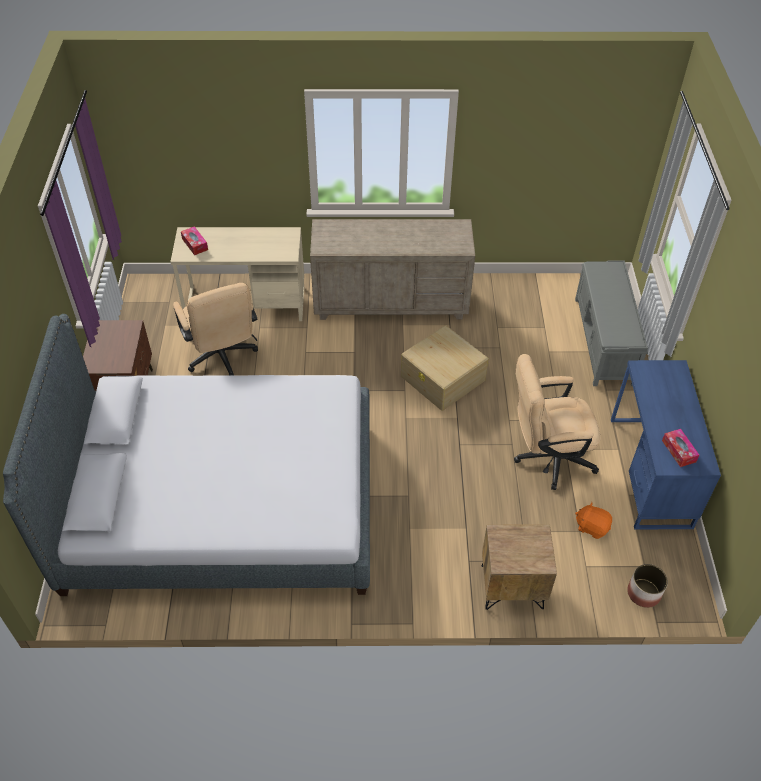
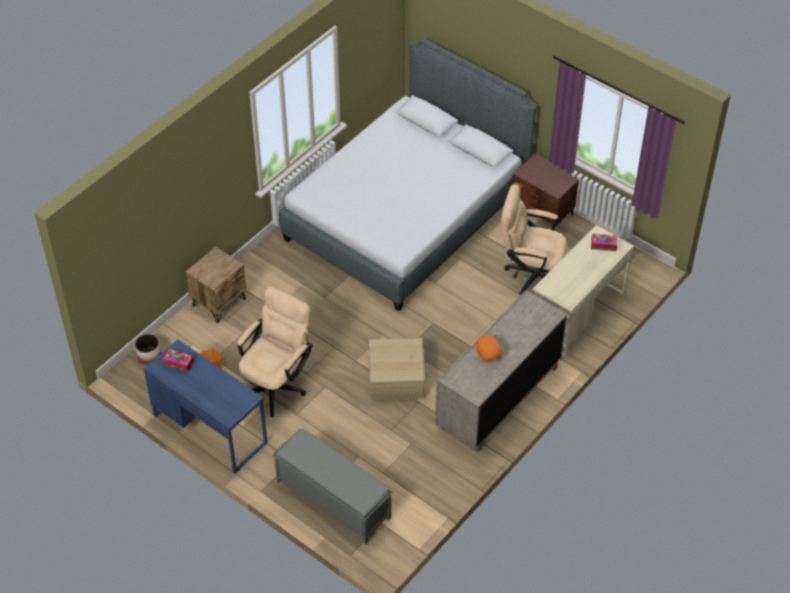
camera: 130 degrees right, 0 degrees up
none -> orange plush toy [475,334,502,362]

